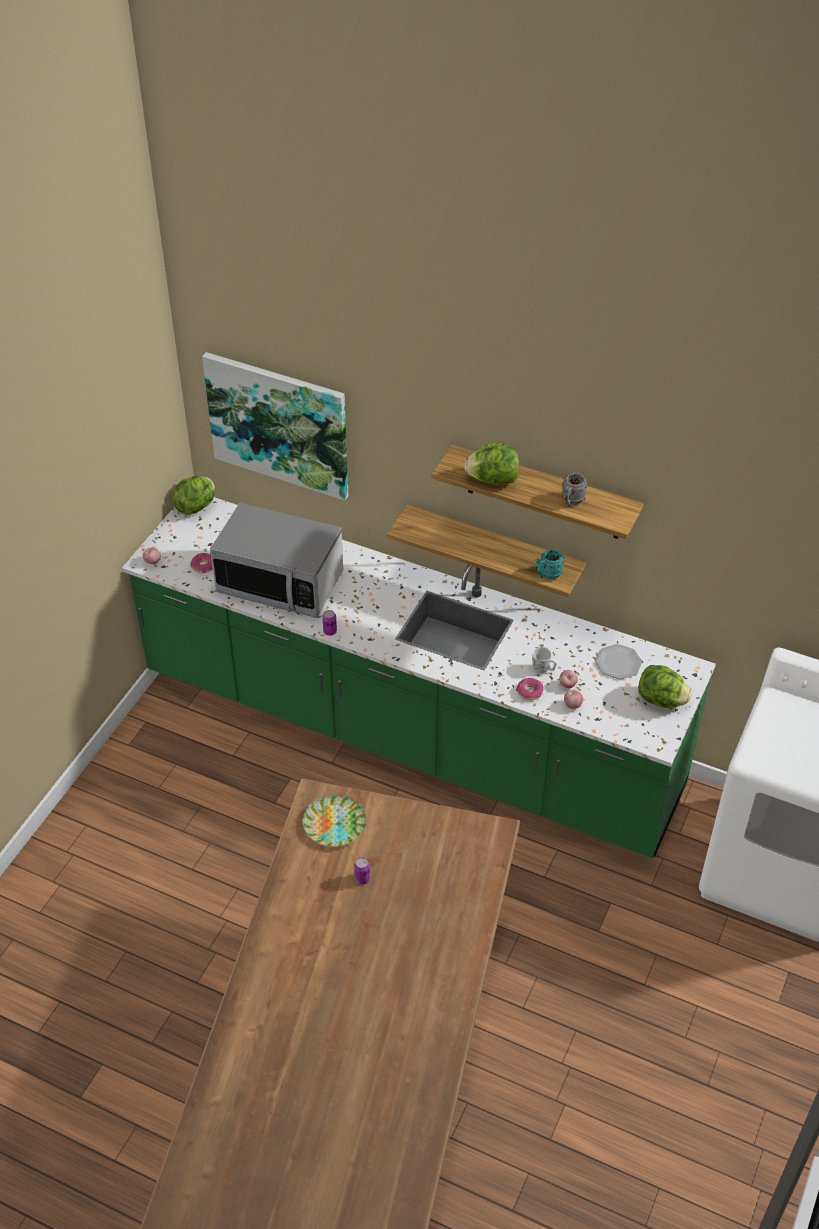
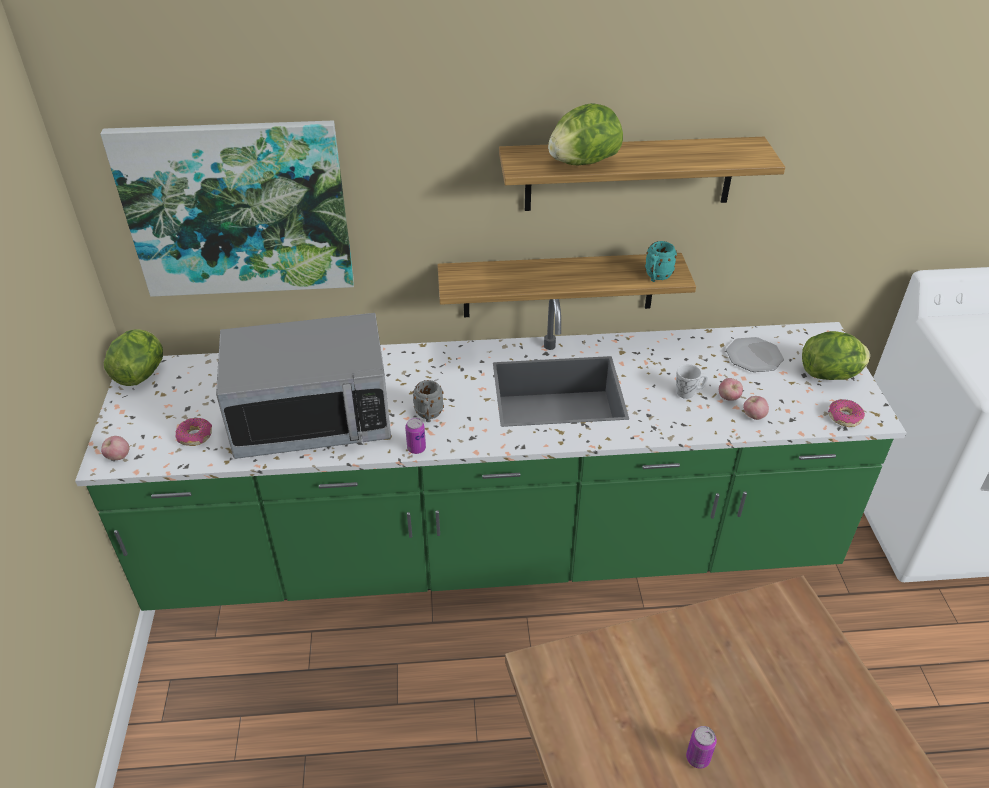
camera: 30 degrees left, 5 degrees down
plate [302,794,367,847] -> none
donut [516,678,544,701] -> donut moved to [828,399,865,427]
grey mug [562,473,587,507] -> grey mug moved to [413,380,444,422]

